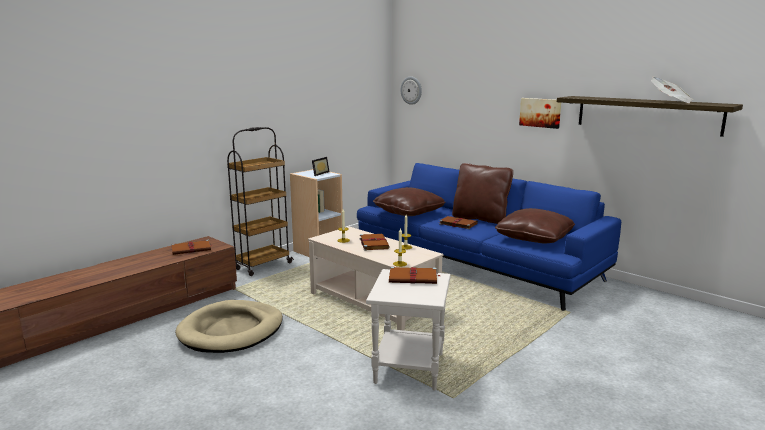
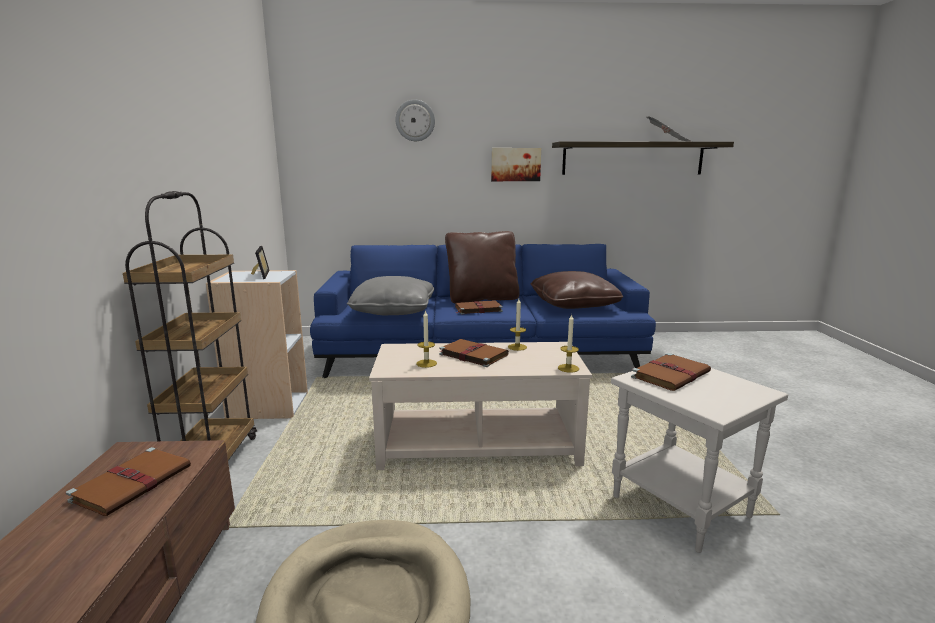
camera: 45 degrees left, 0 degrees up
brown pillow [373,187,445,216] -> grey pillow [347,276,434,315]
wall clock [401,76,422,105] -> wall clock moved to [395,99,435,141]

